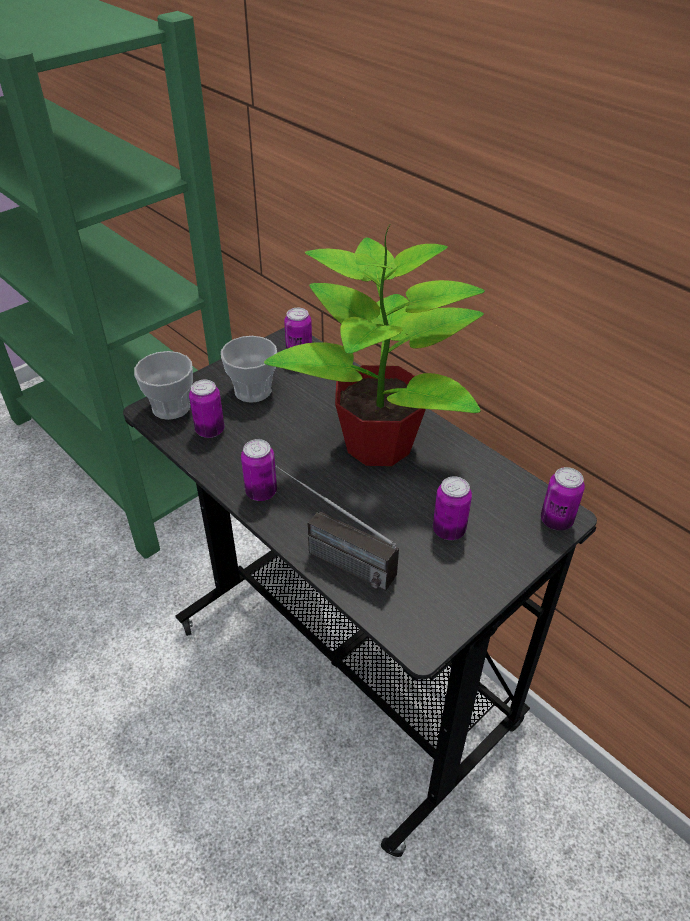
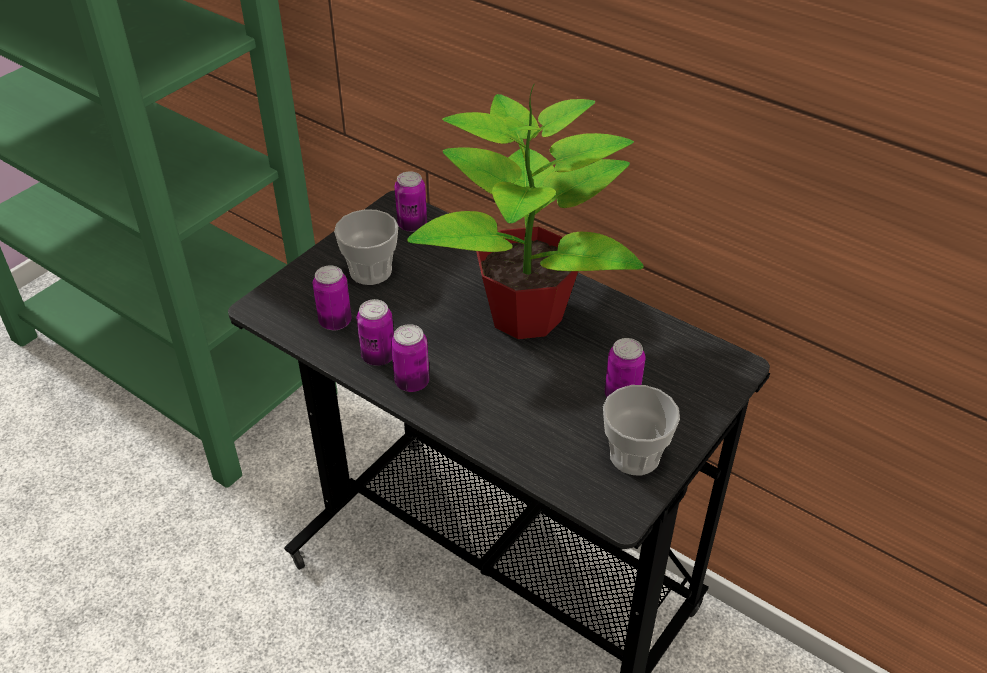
camera: 10 degrees left, 0 degrees up
cup [134,351,193,420] -> cup moved to [603,385,680,475]
radio [275,465,399,591] -> none
can [541,467,585,531] -> can moved to [357,299,394,366]

